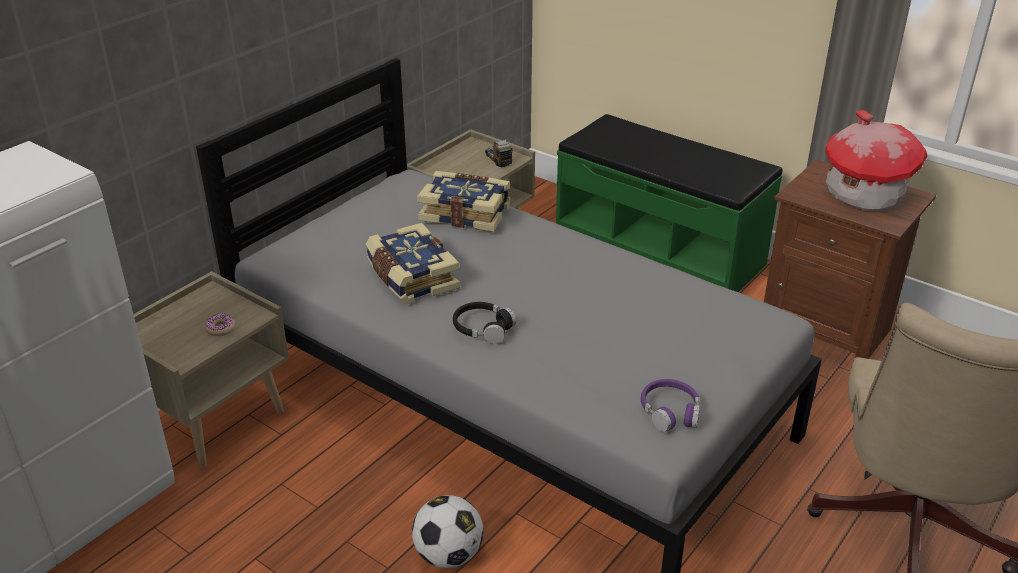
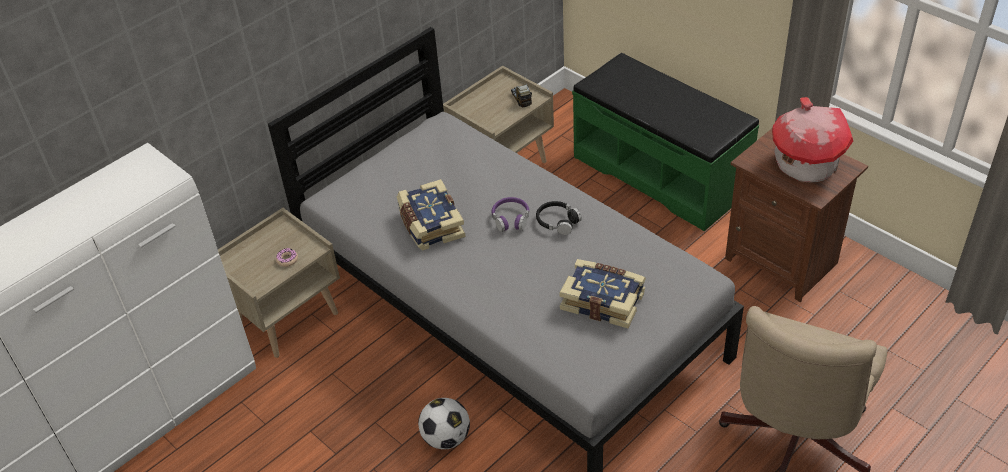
camera: 10 degrees right, 10 degrees up
book [417,171,510,232] -> book moved to [559,259,646,328]
black headphones [453,302,516,344] -> black headphones moved to [536,201,582,235]
purple headphones [641,379,700,432] -> purple headphones moved to [492,197,529,232]

